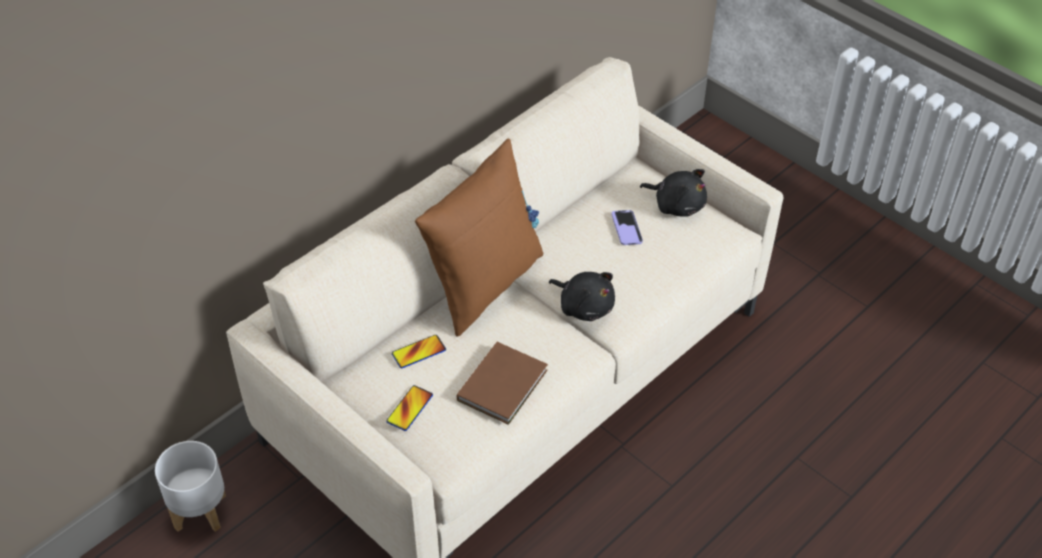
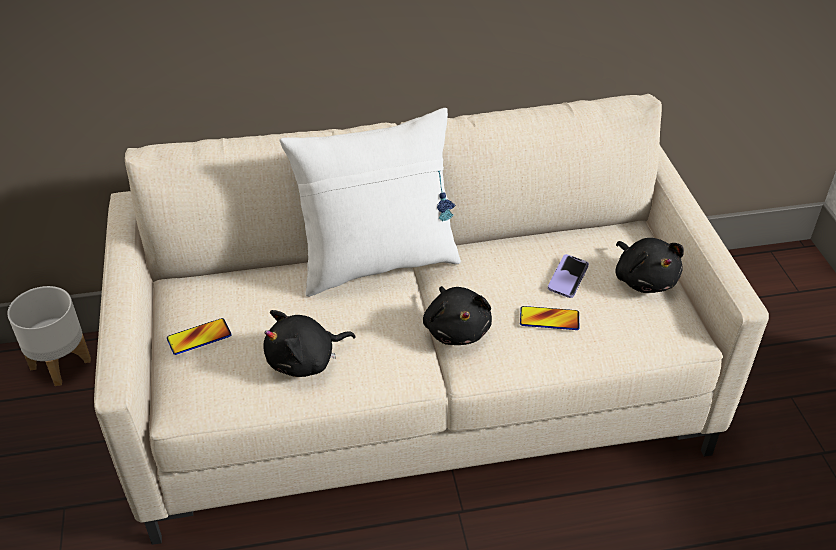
camera: 35 degrees right, 5 degrees down
phone [392,335,446,368] -> phone moved to [520,306,579,330]
brown pillow [415,139,543,337] -> white pillow [280,108,461,297]
brown book [457,342,548,425] -> black plush toy [264,310,356,377]

